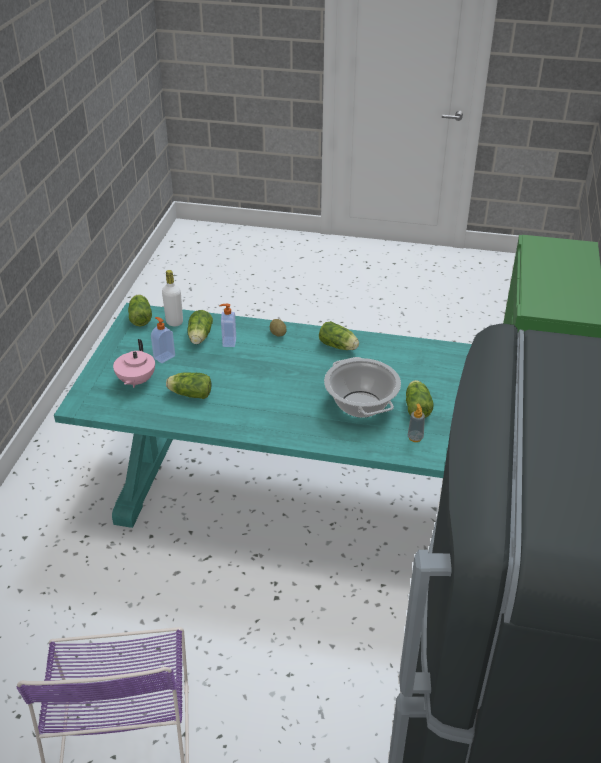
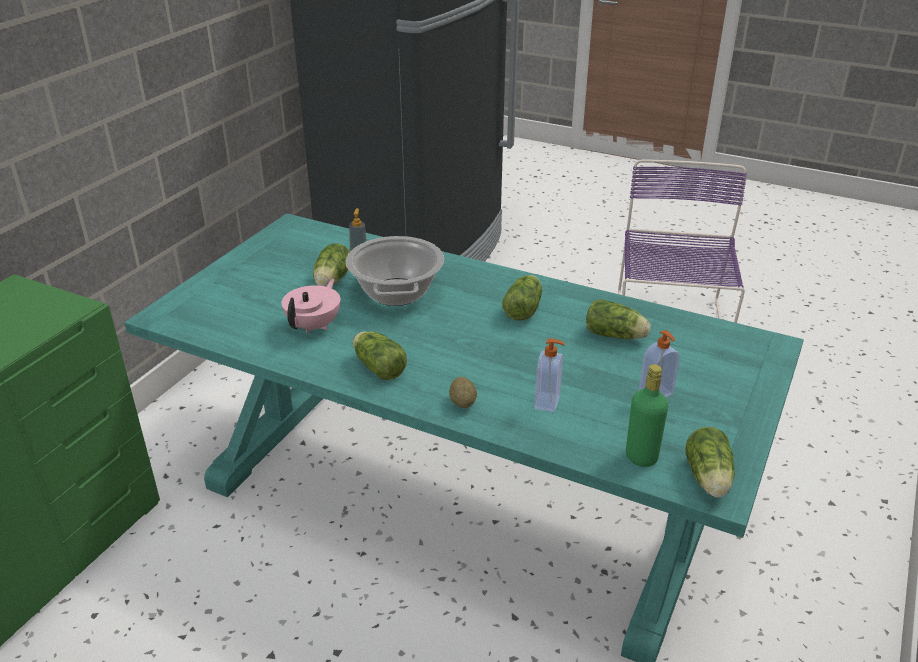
camera: 165 degrees left, 5 degrees down
pink teapot [113,339,155,388] -> pink teapot moved to [282,279,340,333]
white bottle [162,270,183,326] -> green bottle [626,364,668,467]
lettuce [187,310,213,344] -> lettuce moved to [502,275,542,321]

